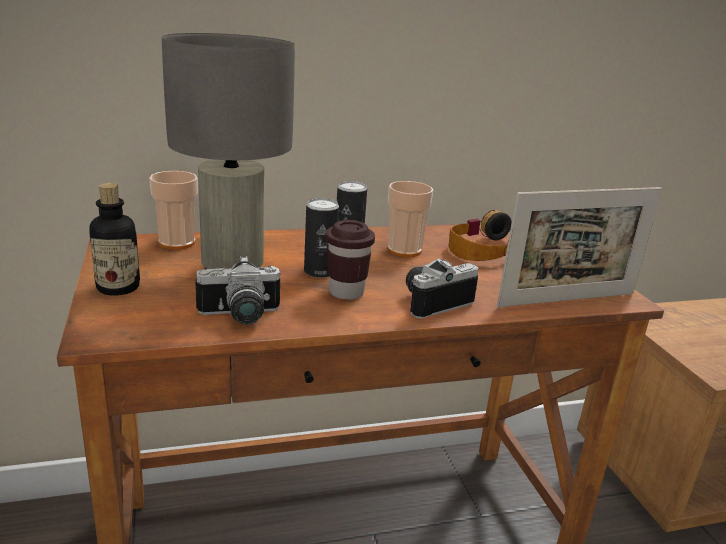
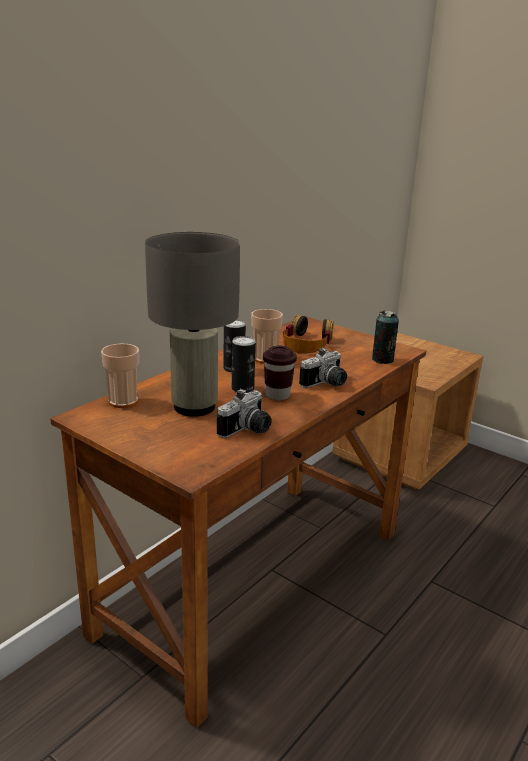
camera: 35 degrees left, 0 degrees up
bottle [89,183,140,296] -> none
camera [406,258,478,319] -> camera turned 150 degrees counterclockwise [299,348,347,388]
picture frame [497,187,662,307] -> can [372,311,399,364]

